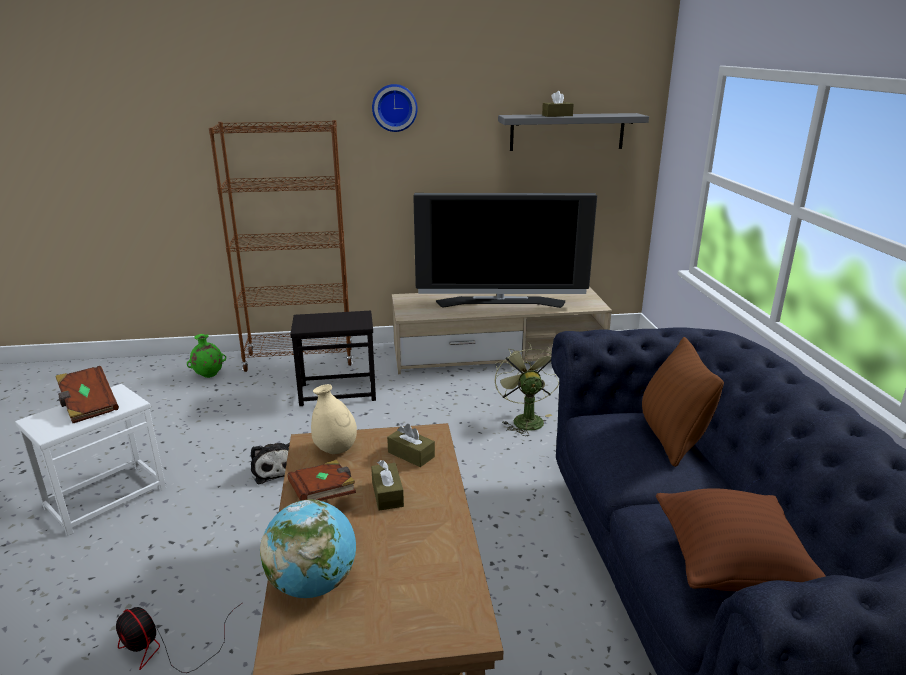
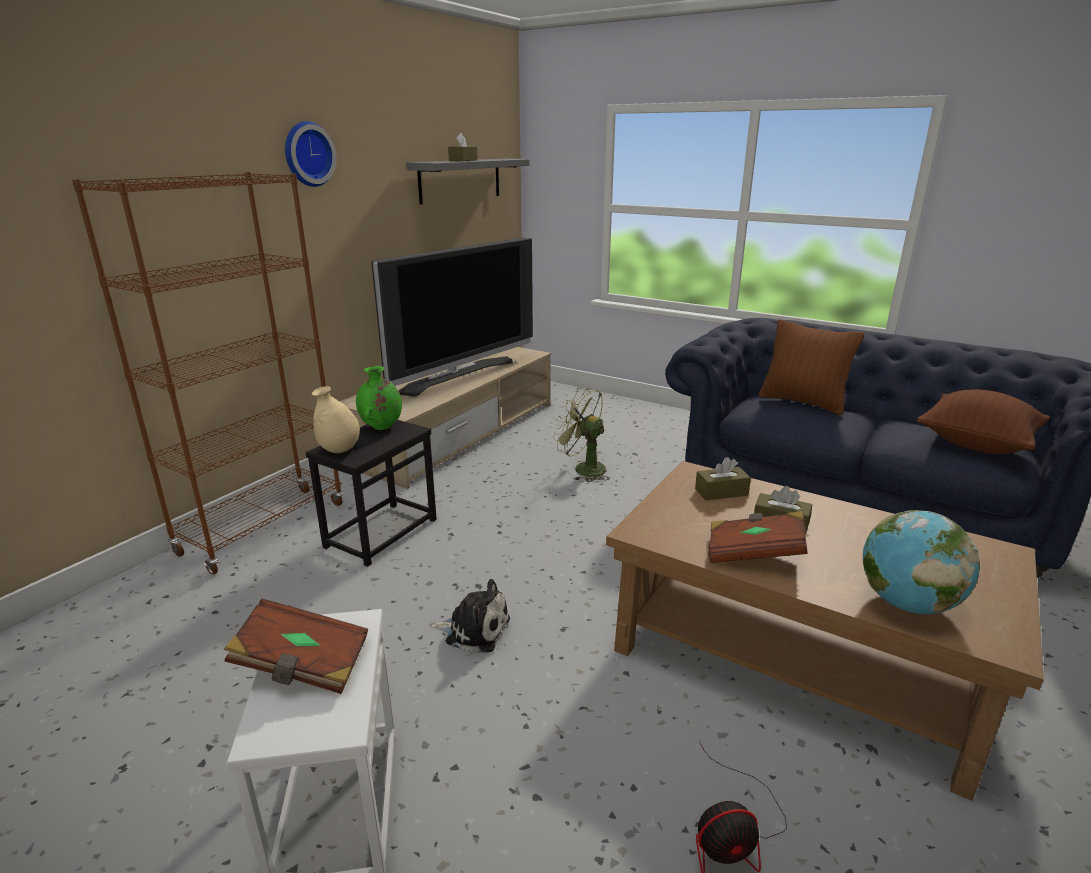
camera: 50 degrees left, 0 degrees up
green vase [187,334,226,378] -> green vase moved to [356,366,402,430]
beige vase [311,384,357,454] -> beige vase moved to [312,386,360,453]

